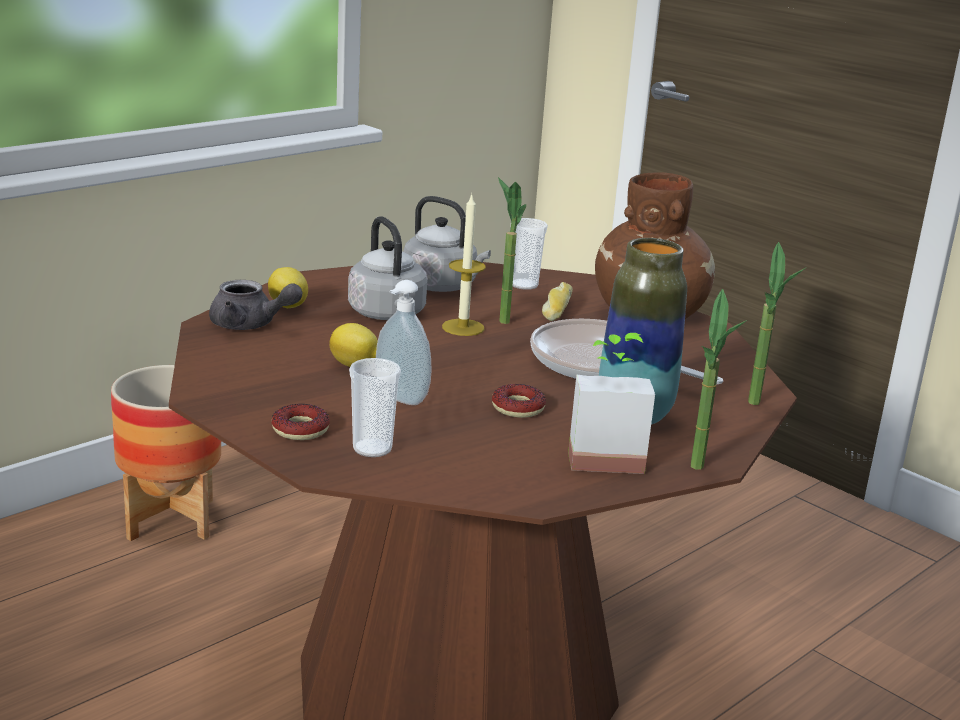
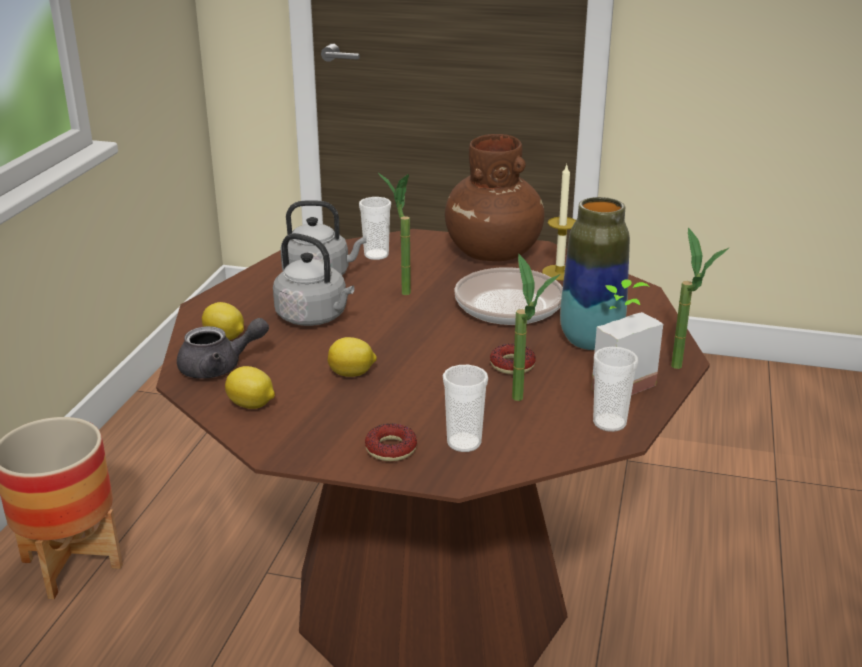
camera: 30 degrees left, 5 degrees up
soap dispenser [376,280,432,405] -> none
candle [442,195,486,336] -> candle moved to [542,165,576,280]
bread [542,282,573,321] -> none
potted plant [748,242,807,405] -> potted plant moved to [512,254,560,401]
none -> lemon [225,366,275,409]
none -> cup [593,347,638,432]

